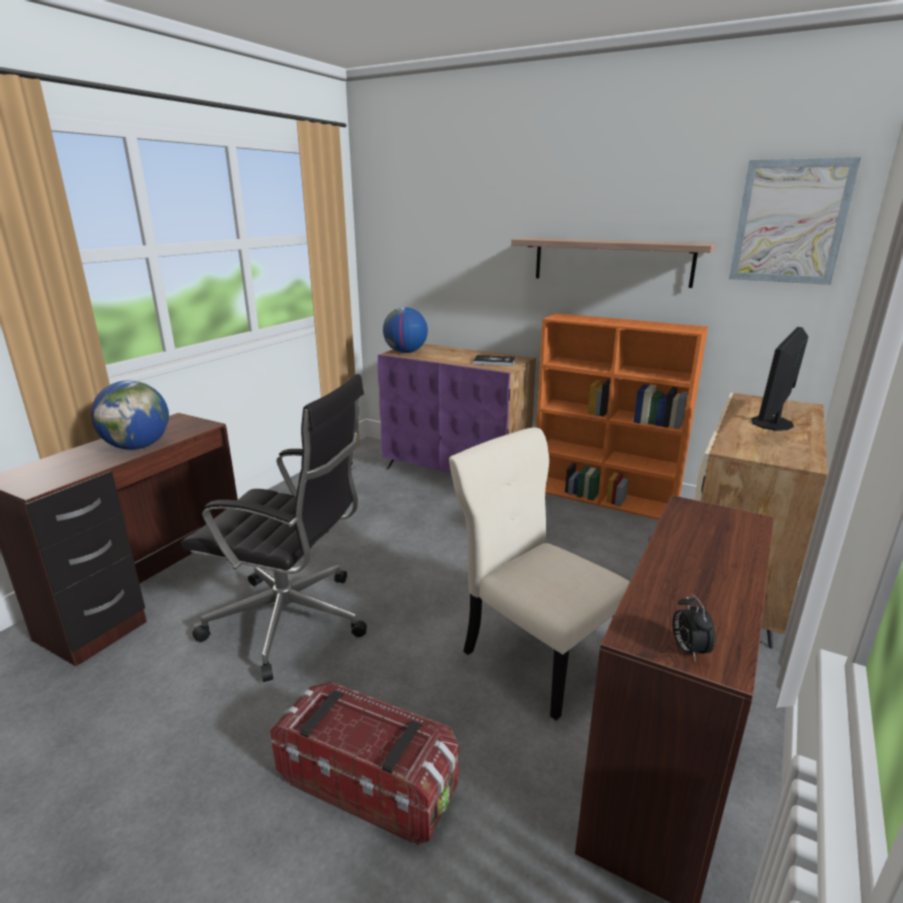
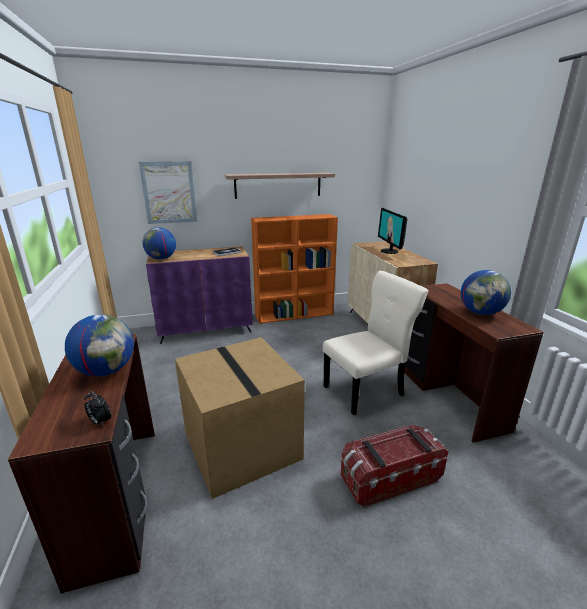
camera: 45 degrees left, 0 degrees up
black office chair [181,374,367,682] -> cardboard box [175,337,305,499]
beige chair [449,428,630,720] -> beige chair turned 150 degrees clockwise [323,271,429,415]
alarm clock [672,594,716,660] -> alarm clock moved to [84,390,111,426]
picture [729,157,861,285] -> picture moved to [139,161,197,224]
none -> globe [461,270,511,315]

